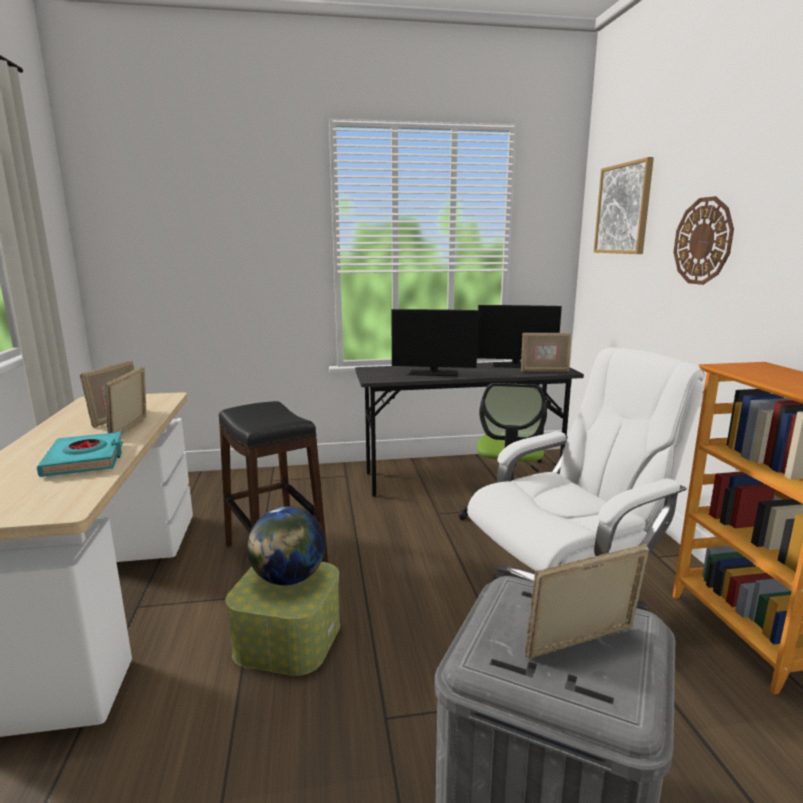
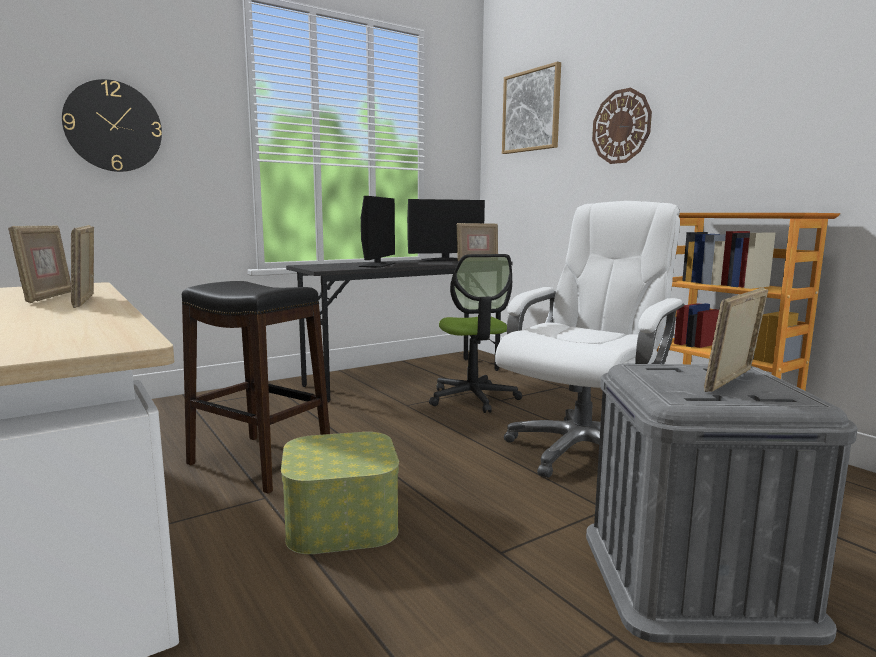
camera: 25 degrees left, 5 degrees down
turquoise book [37,432,123,477] -> none
globe [247,506,325,585] -> none
monitor [391,309,479,376] -> monitor turned 60 degrees counterclockwise [359,196,395,267]
none -> wall clock [62,79,162,172]

